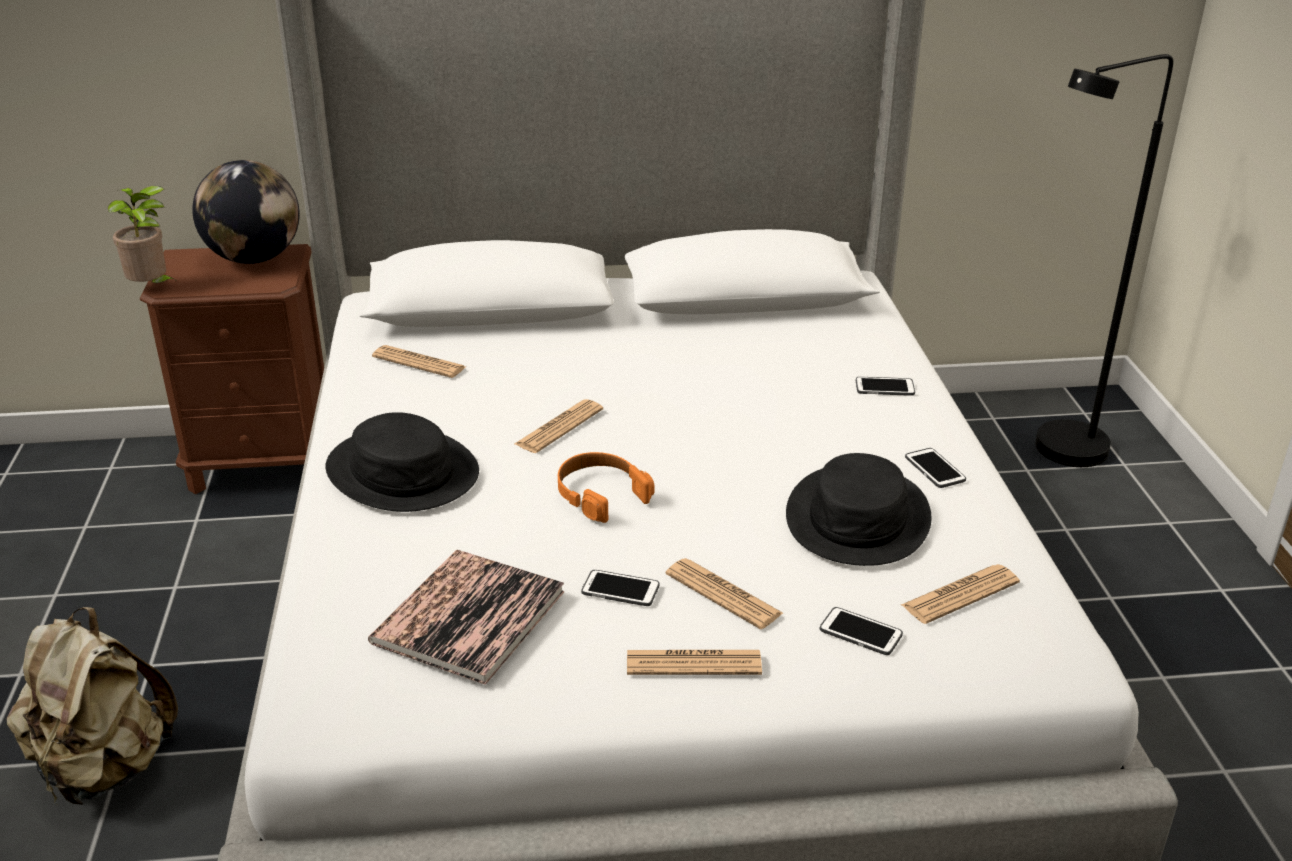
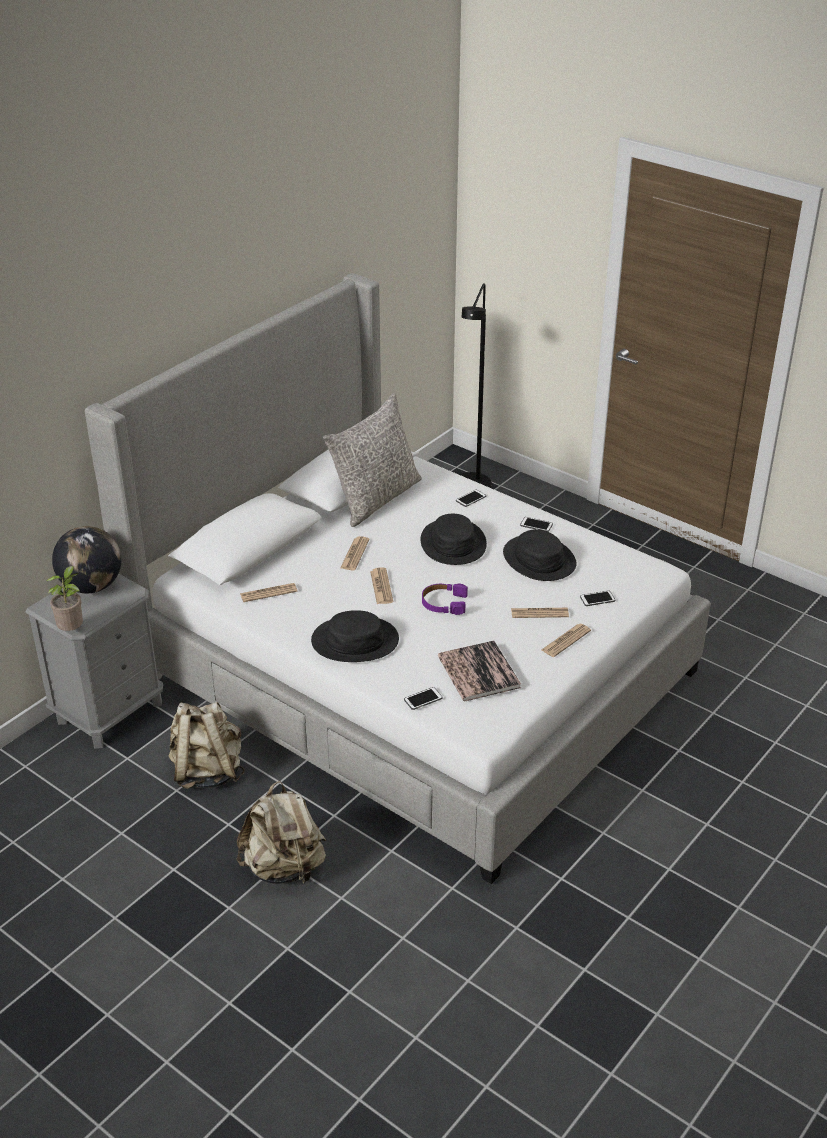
camera: 45 degrees left, 5 degrees up
brown nightstand [140,244,324,494] -> grey nightstand [26,574,163,749]
orange headphones [558,452,655,523] -> purple headphones [422,583,468,615]
phone [581,570,660,606] -> phone moved to [404,687,443,710]
newspaper [901,564,1020,624] -> newspaper moved to [340,536,369,570]
none -> beige backpack [168,702,244,789]
none -> grey pillow [323,393,422,527]
none -> black hat [421,514,487,565]

